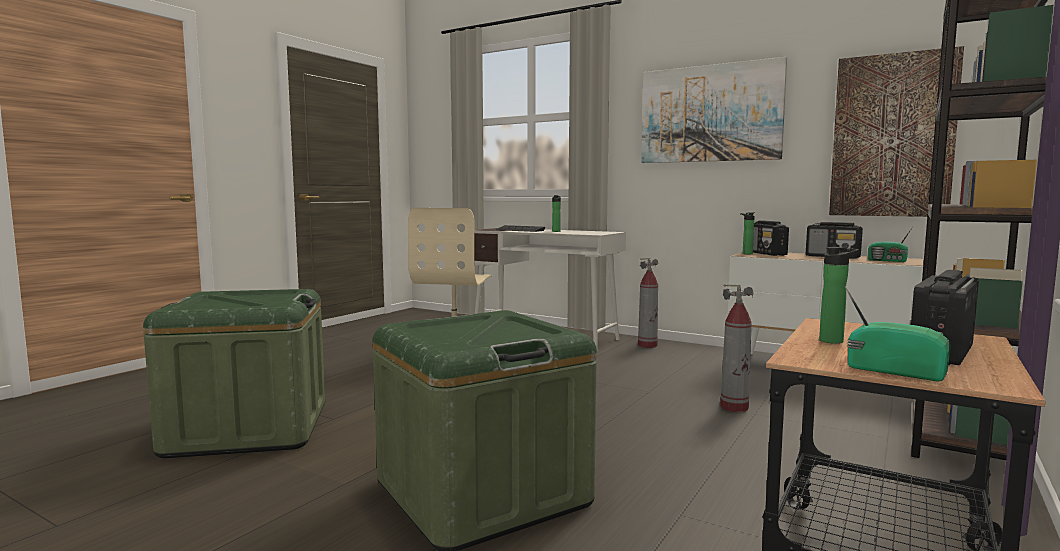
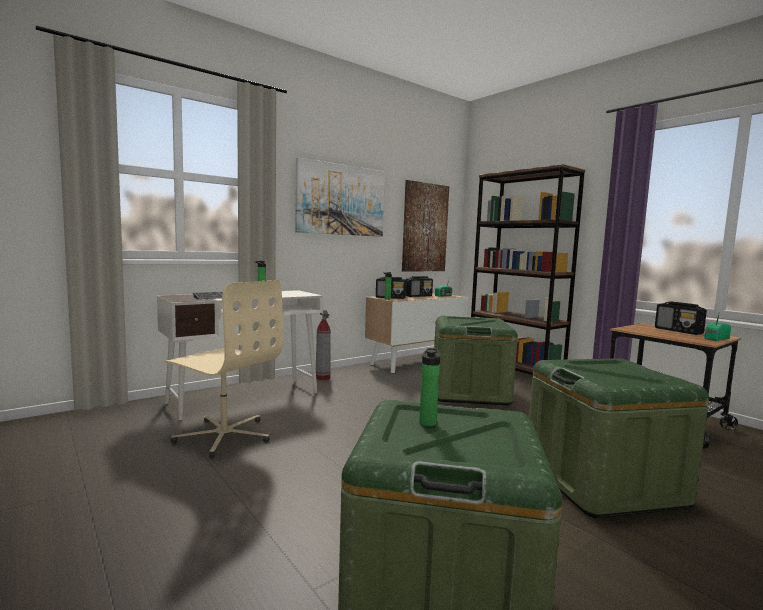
camera: 70 degrees left, 0 degrees up
fire extinguisher [720,284,754,412] -> green storage box [434,316,518,406]
bottle [819,247,859,344] -> bottle moved to [419,348,440,426]

